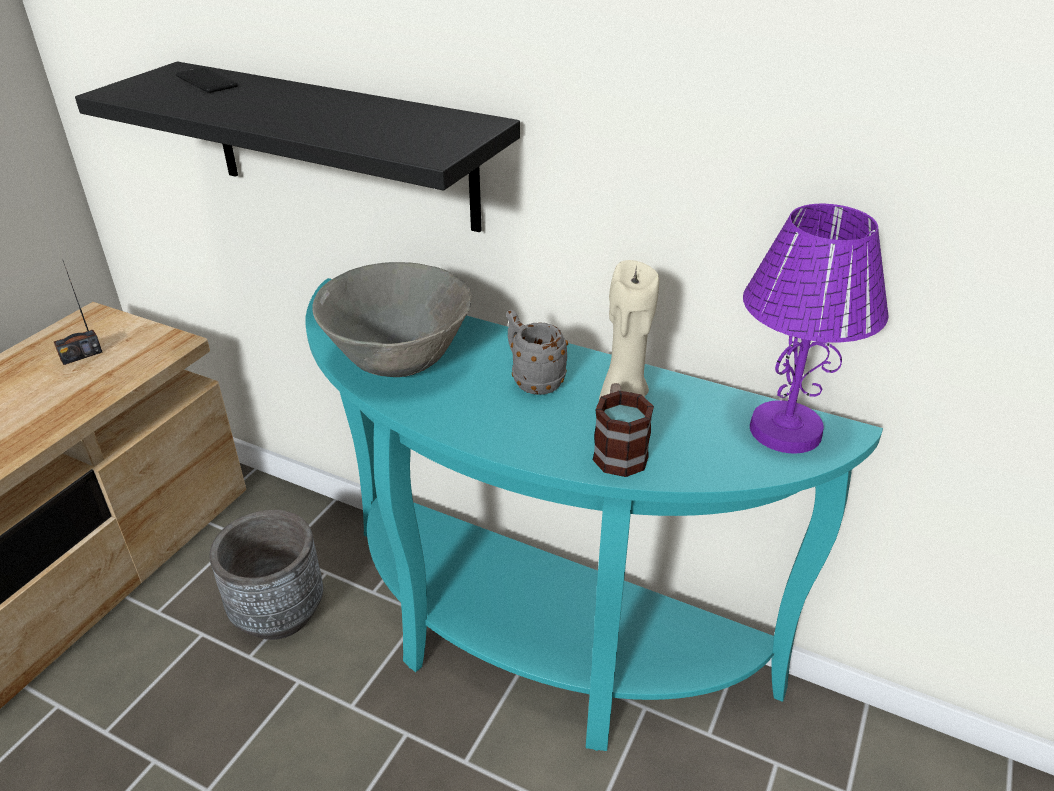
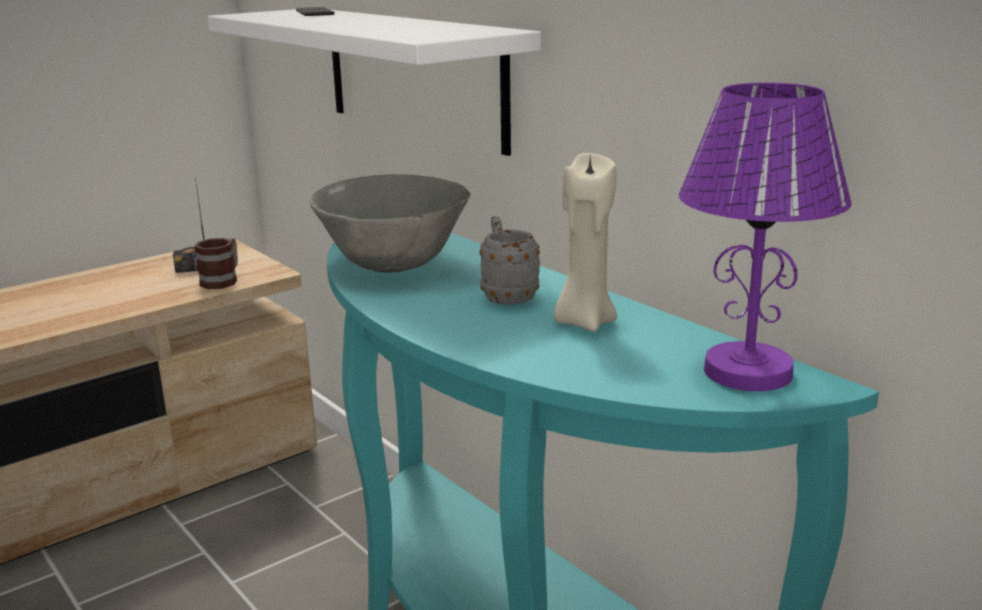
camera: 25 degrees right, 15 degrees down
black shelf [75,62,520,232] -> white shelf [208,9,541,156]
grey planter [209,510,323,640] -> none
mug [593,383,654,477] -> mug moved to [194,238,238,289]

